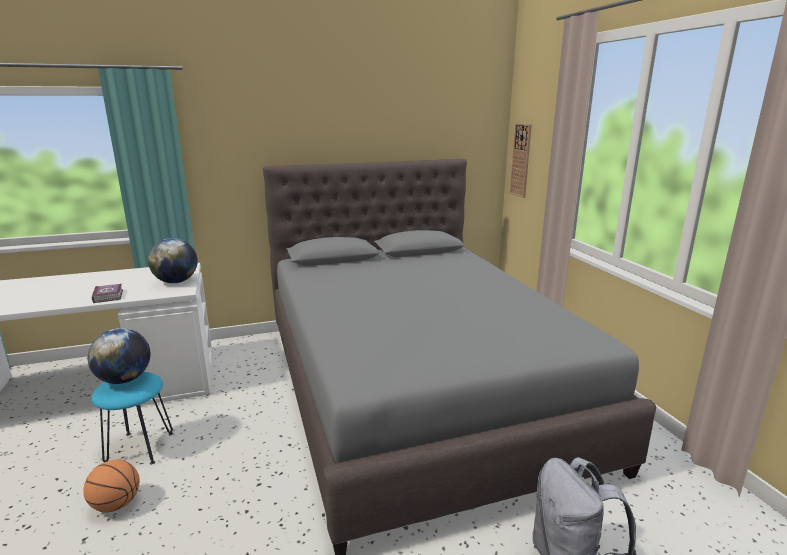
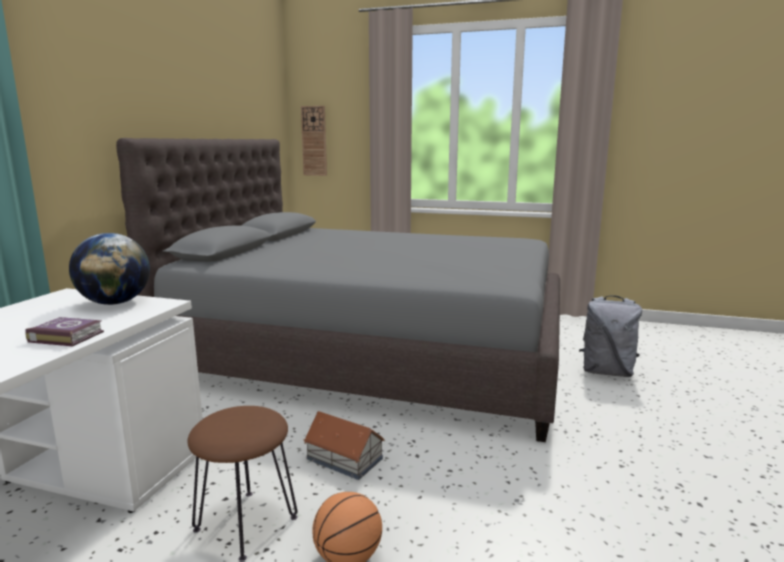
camera: 55 degrees left, 5 degrees down
globe [88,328,150,384] -> none
turquoise stool [92,372,173,465] -> brown stool [187,406,298,561]
none -> toy house [303,411,385,480]

